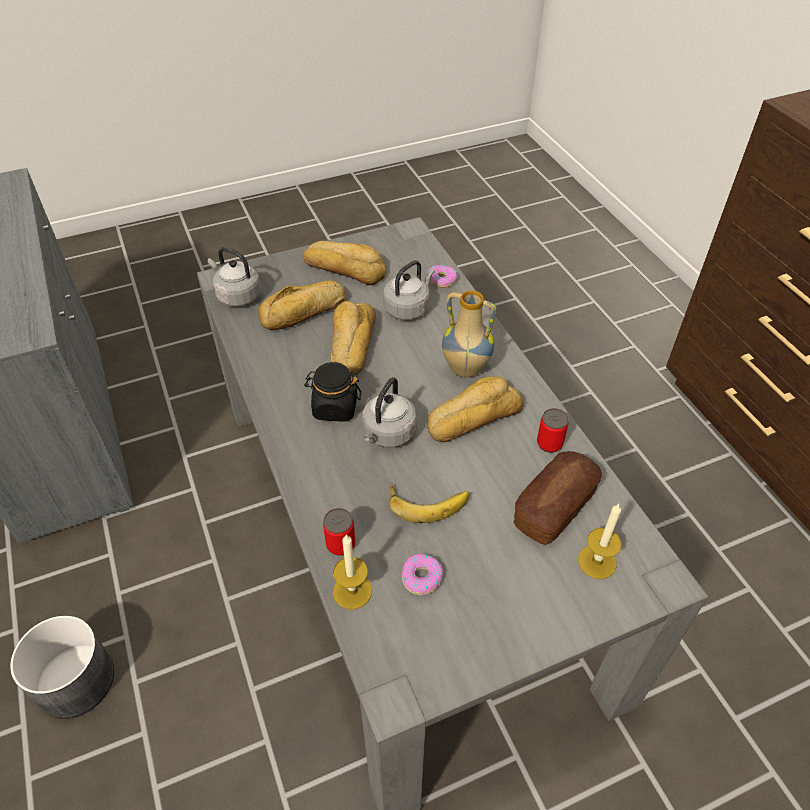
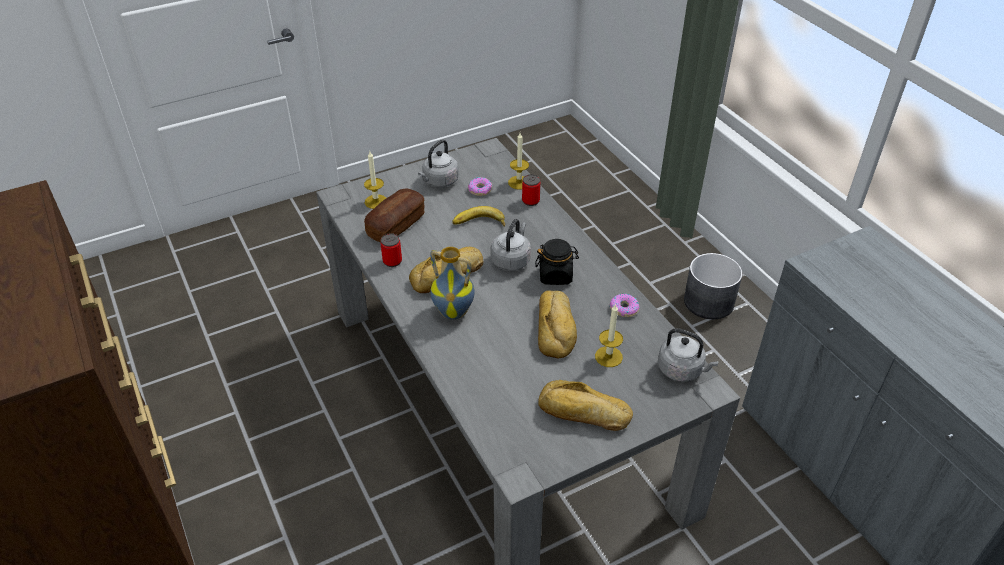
camera: 175 degrees right, 5 degrees down
bread [258,280,346,330] -> candle [595,303,623,367]
grey kettle [383,260,435,320] -> grey kettle moved to [418,139,459,188]
donut [427,264,458,288] -> donut moved to [610,294,639,317]

